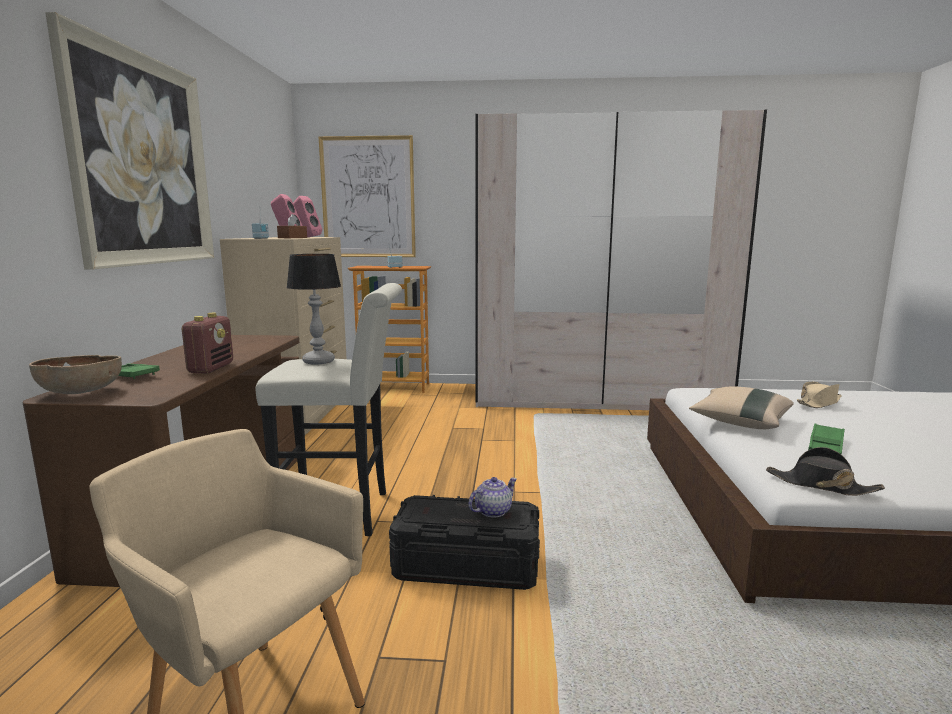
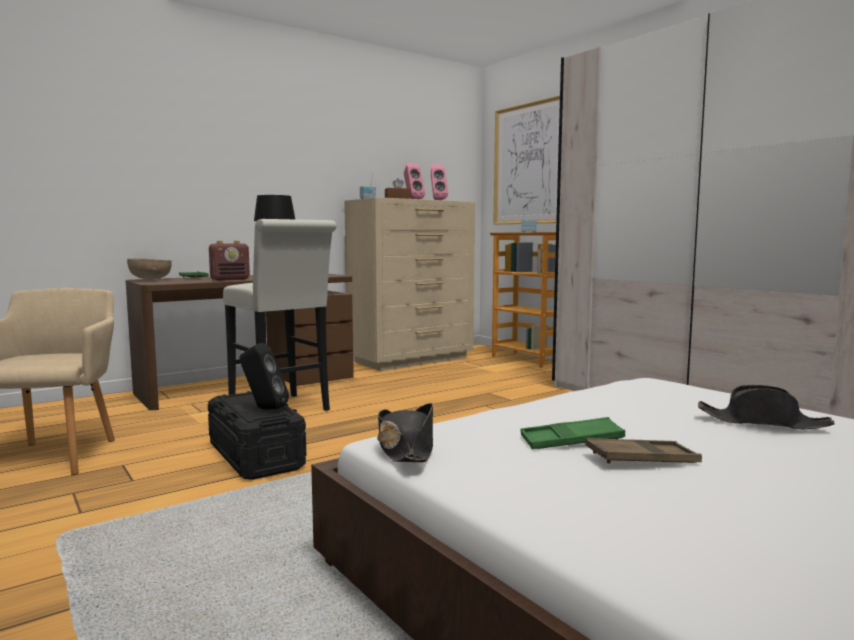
camera: 50 degrees right, 5 degrees down
picture [45,12,214,269] -> none
teapot [469,477,517,518] -> black speaker [239,343,289,410]
beige pillow [689,387,794,429] -> none
beige hat [797,382,842,408] -> black hat [698,385,835,429]
none -> brown tray [586,438,702,464]

